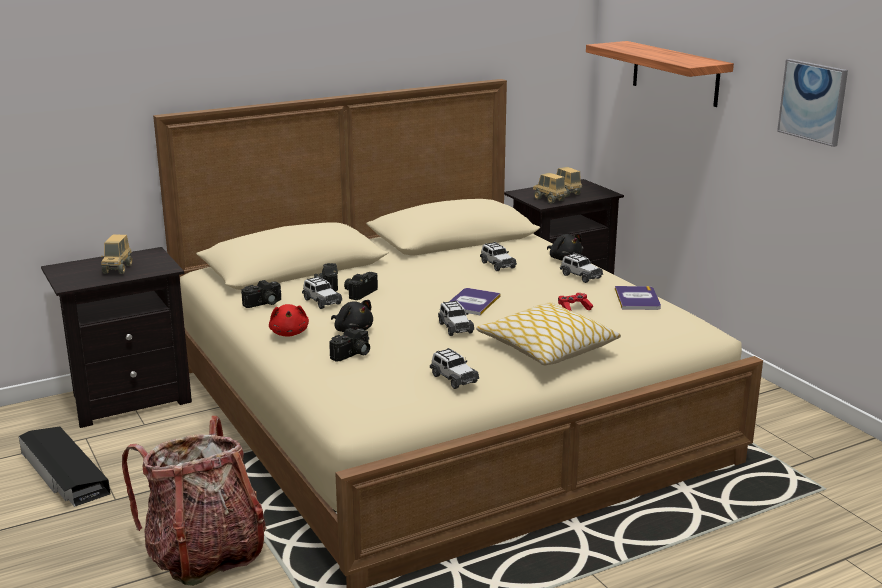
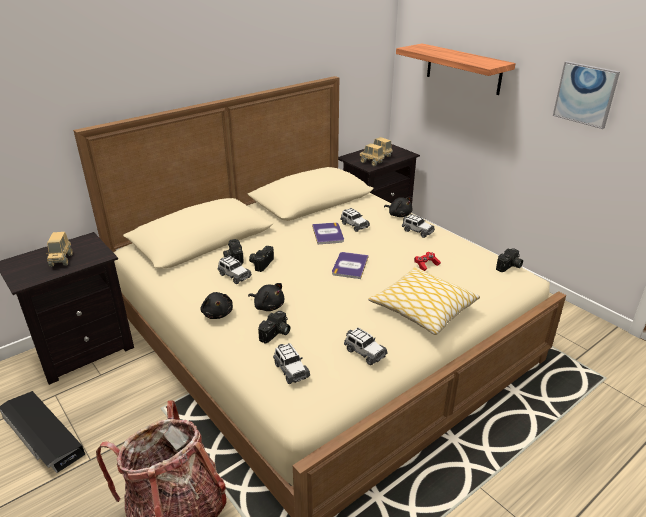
camera: 10 degrees left, 10 degrees up
camera [241,280,281,308] -> camera moved to [496,248,523,272]
red plush toy [269,304,309,337] -> black plush toy [200,292,233,319]
toy car [438,300,474,336] -> toy car moved to [273,343,310,384]
book [615,286,661,310] -> book moved to [312,222,344,244]

